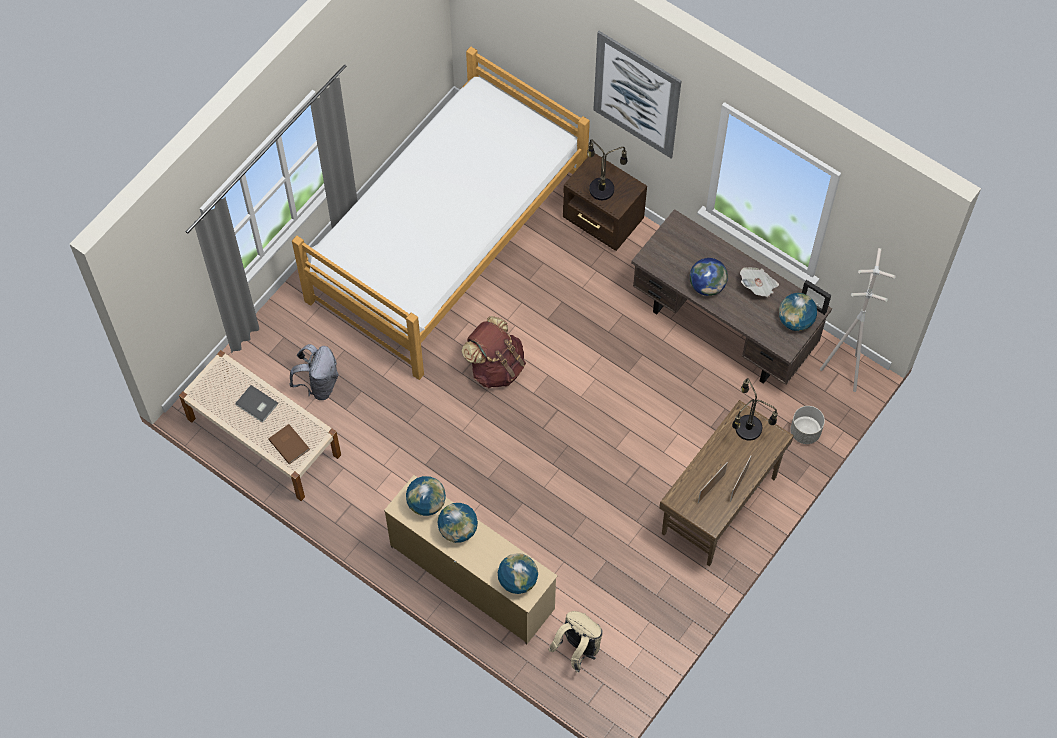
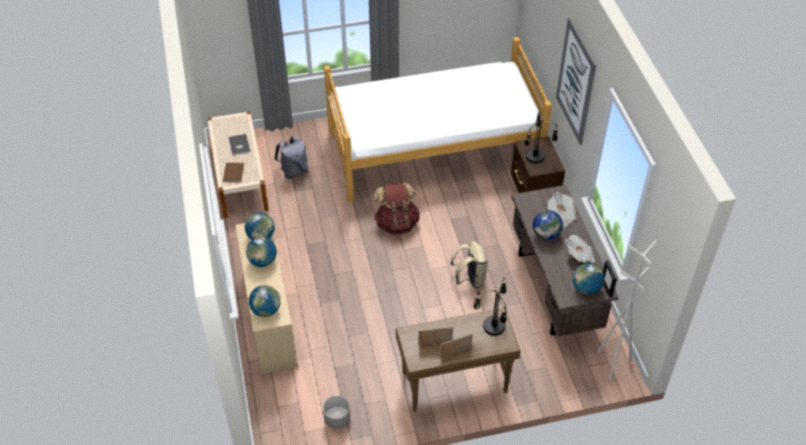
camera: 40 degrees right, 15 degrees down
beige backpack [548,611,603,673] -> beige backpack moved to [450,241,488,288]
grey planter [790,406,825,444] -> grey planter moved to [323,396,350,429]
none -> newspaper [548,192,576,228]

